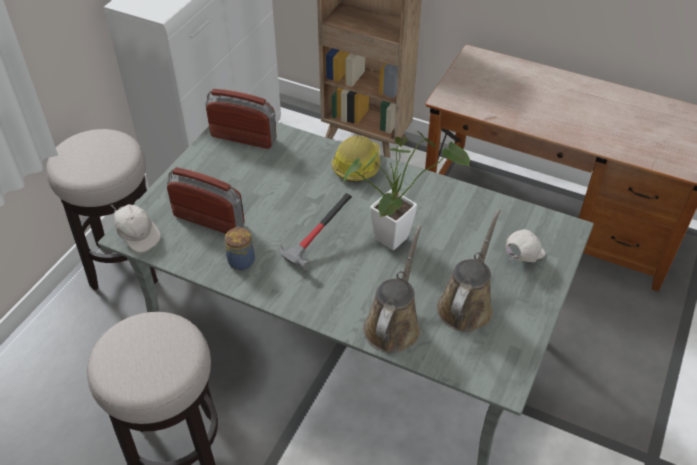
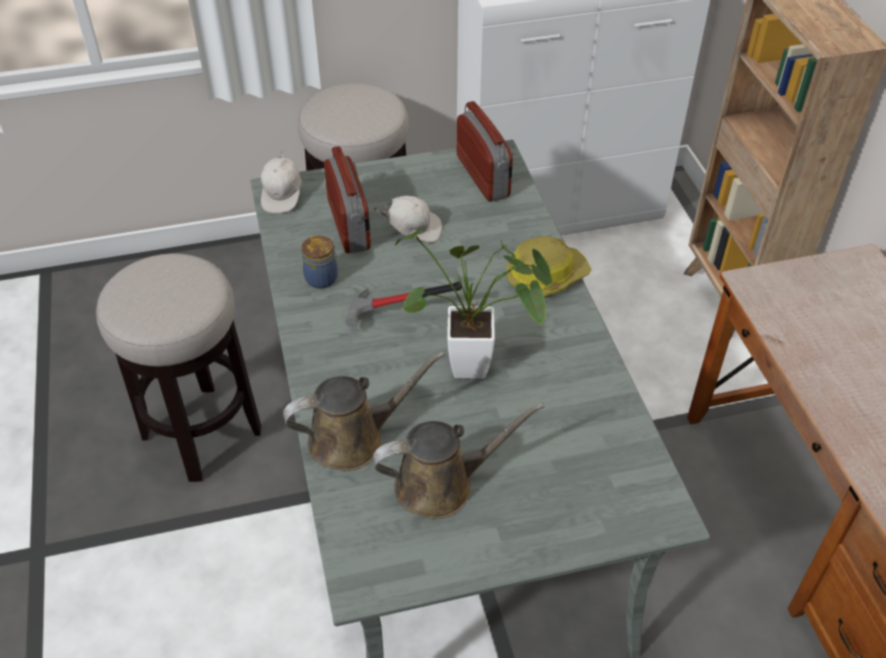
camera: 50 degrees right, 0 degrees up
white cap [506,229,545,262] -> white cap moved to [373,196,442,242]

